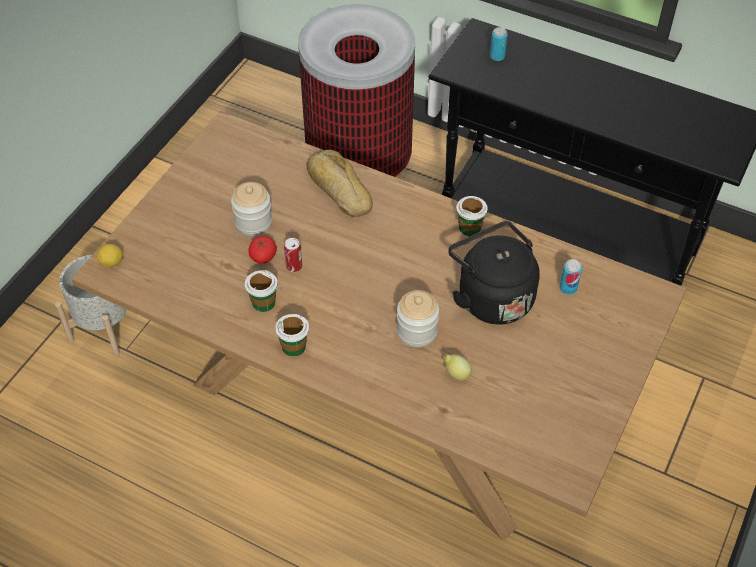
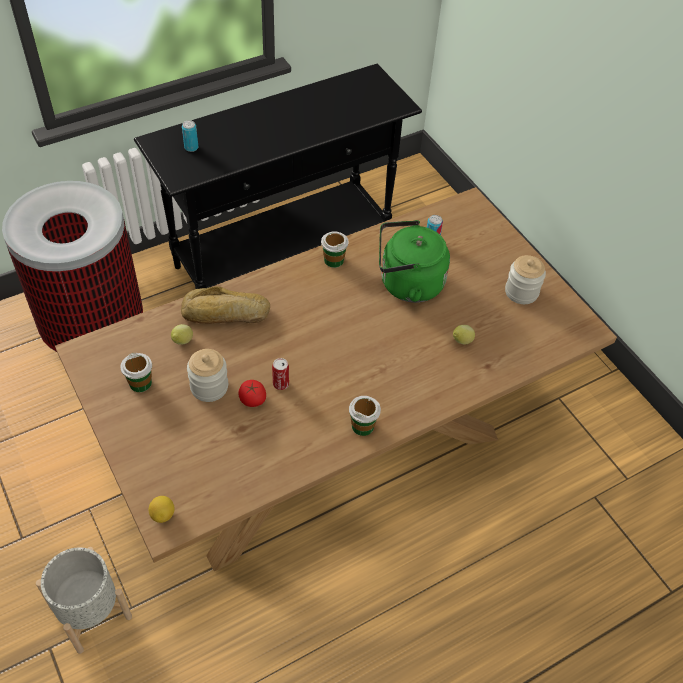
camera: 60 degrees left, 0 degrees up
cup [245,270,277,312] -> cup moved to [120,353,152,392]
jar [397,290,439,347] -> jar moved to [505,255,546,304]
black kettle [448,221,540,325] -> green kettle [379,220,450,303]
none -> lemon [171,324,193,345]

